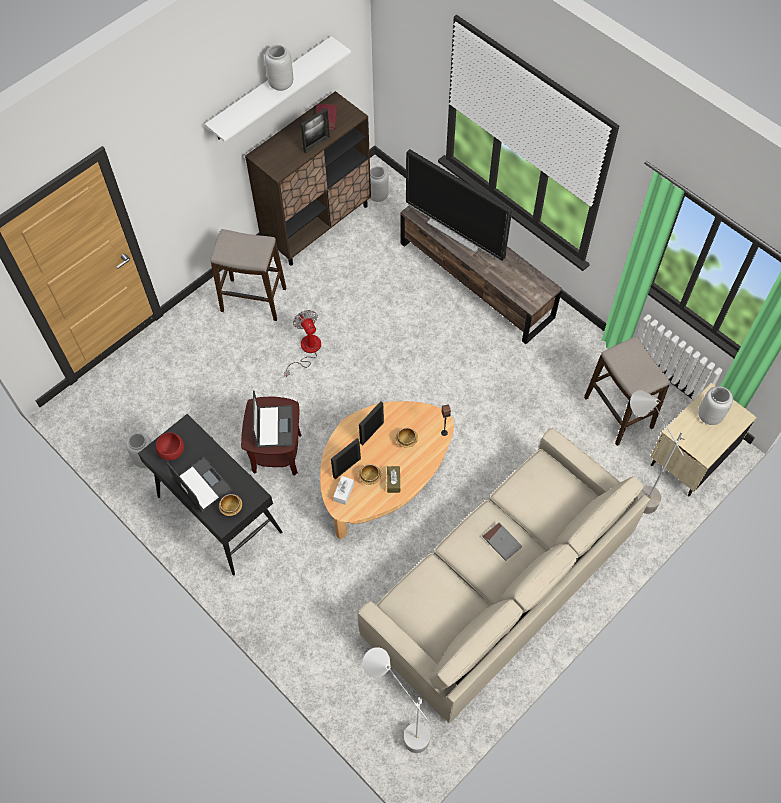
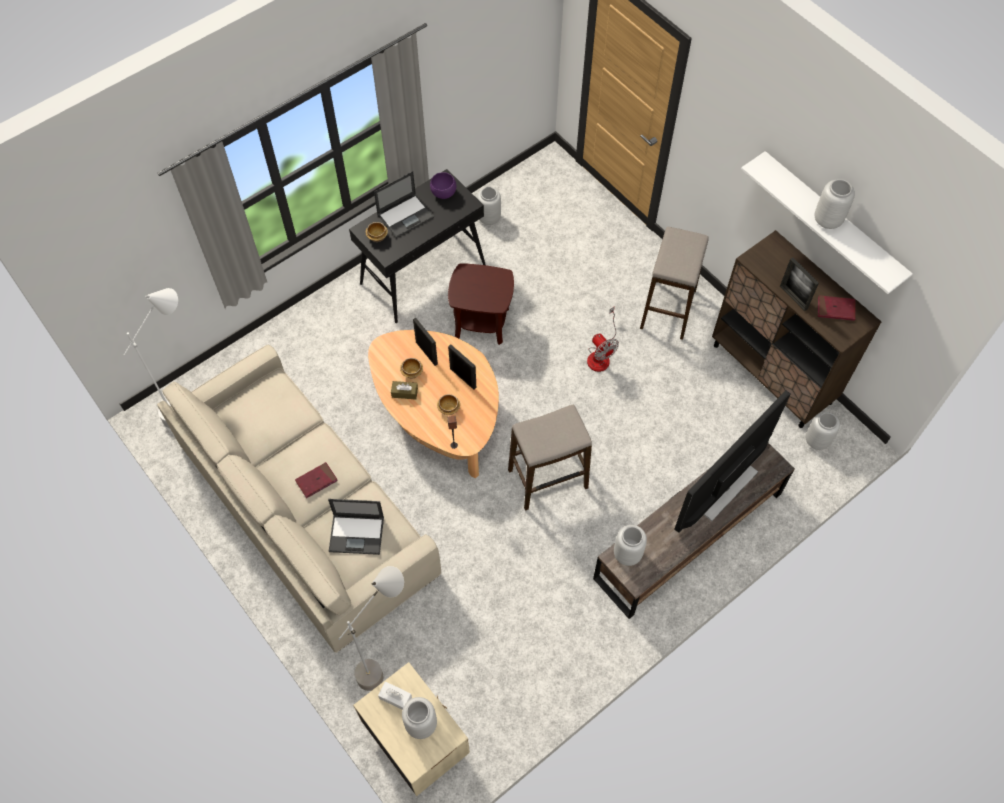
camera: 95 degrees right, 0 degrees up
red bowl [156,433,184,460] -> purple bowl [430,172,457,199]
laptop [252,390,293,448] -> laptop moved to [328,499,384,555]
fan [284,310,321,377] -> fan turned 75 degrees clockwise [587,306,619,372]
white tissue box [333,476,354,505] -> white tissue box moved to [378,682,412,710]
grey book [482,522,522,561] -> red book [295,462,338,498]
stool [584,336,670,446] -> stool moved to [508,405,592,511]
none -> grey vase [614,525,647,566]

